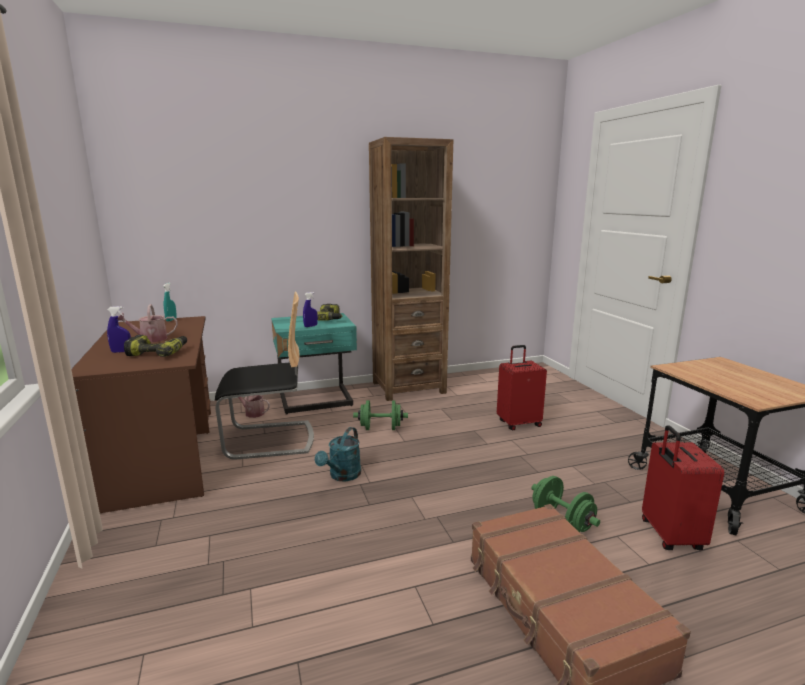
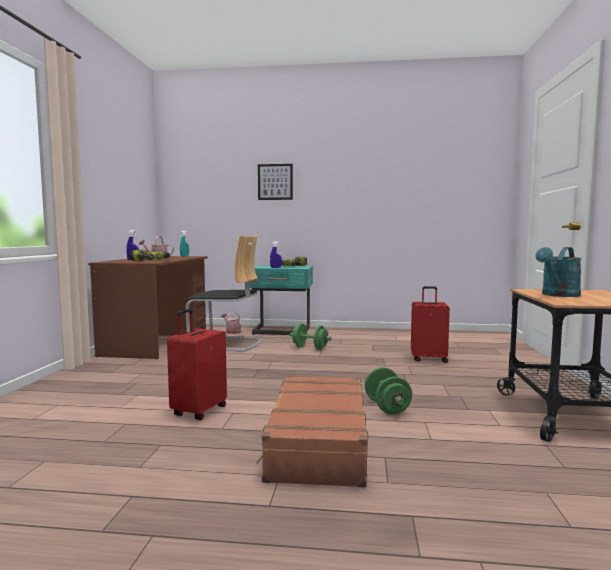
camera: 25 degrees right, 10 degrees down
turquoise watering can [315,427,361,481] -> turquoise watering can moved to [535,247,582,297]
brown bookcase [369,137,453,401] -> none
red suitcase [642,425,724,550] -> red suitcase moved to [167,309,227,420]
none -> picture [258,164,293,200]

